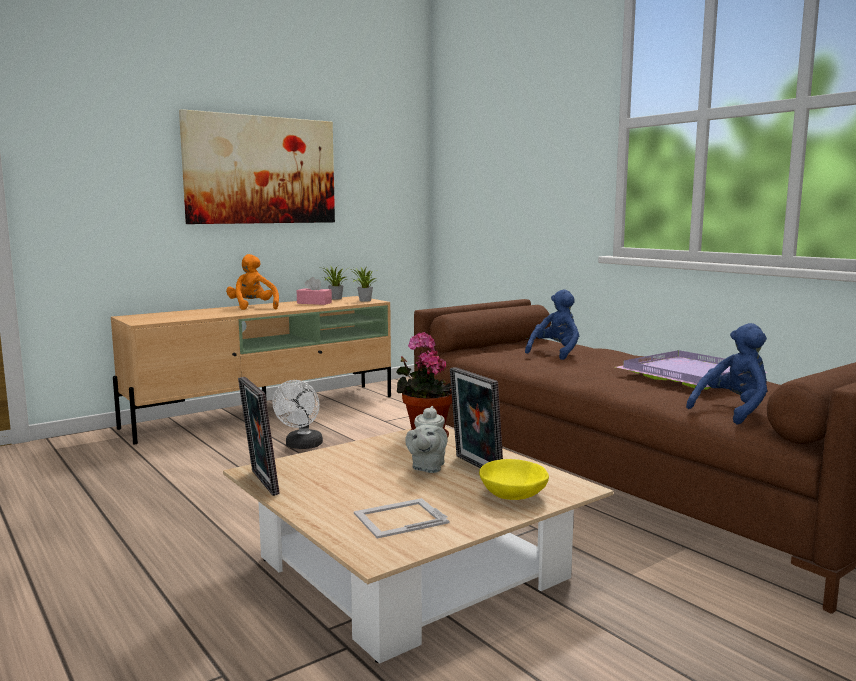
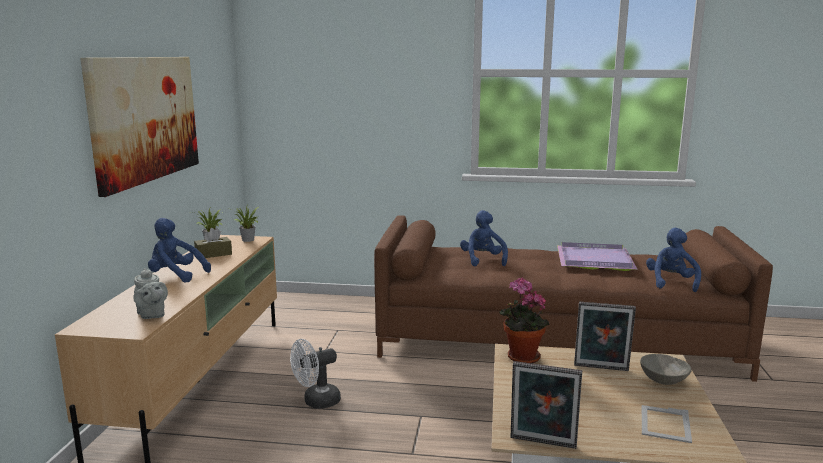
camera: 45 degrees left, 5 degrees up
orange plush toy [226,254,279,310] -> blue plush toy [148,218,211,282]
white fan [272,380,323,449] -> white fan turned 90 degrees clockwise [290,339,341,409]
pink tissue box [297,277,332,305] -> brown tissue box [194,228,232,258]
grey teapot [405,406,448,473] -> grey teapot moved to [133,268,168,319]
yellow bowl [479,459,549,500] -> grey bowl [640,354,692,385]

